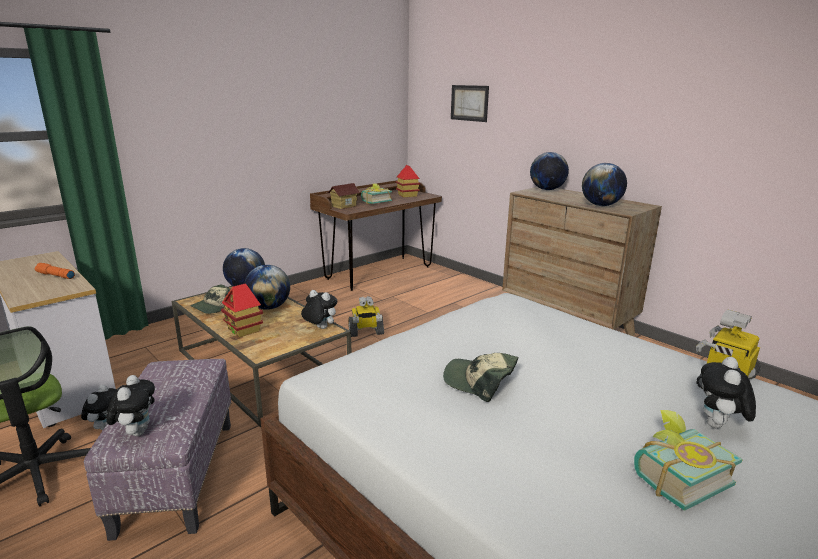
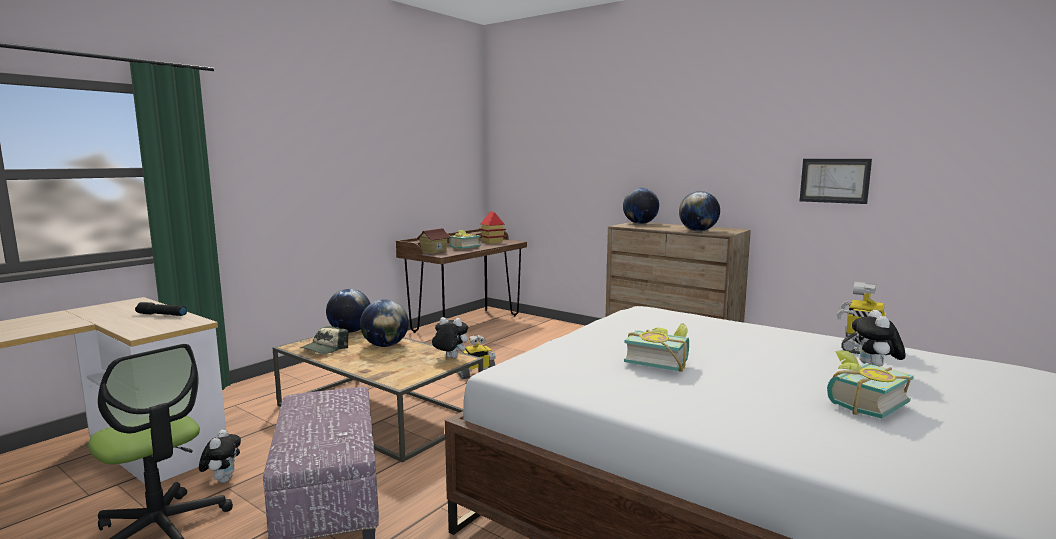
camera: 10 degrees left, 10 degrees down
orange flashlight [35,263,75,279] -> black flashlight [135,302,187,316]
plush toy [106,375,155,436] -> none
toy house [221,283,263,338] -> none
cap [443,353,518,402] -> book [624,323,689,372]
picture [451,85,489,122] -> picture moved to [800,159,872,204]

